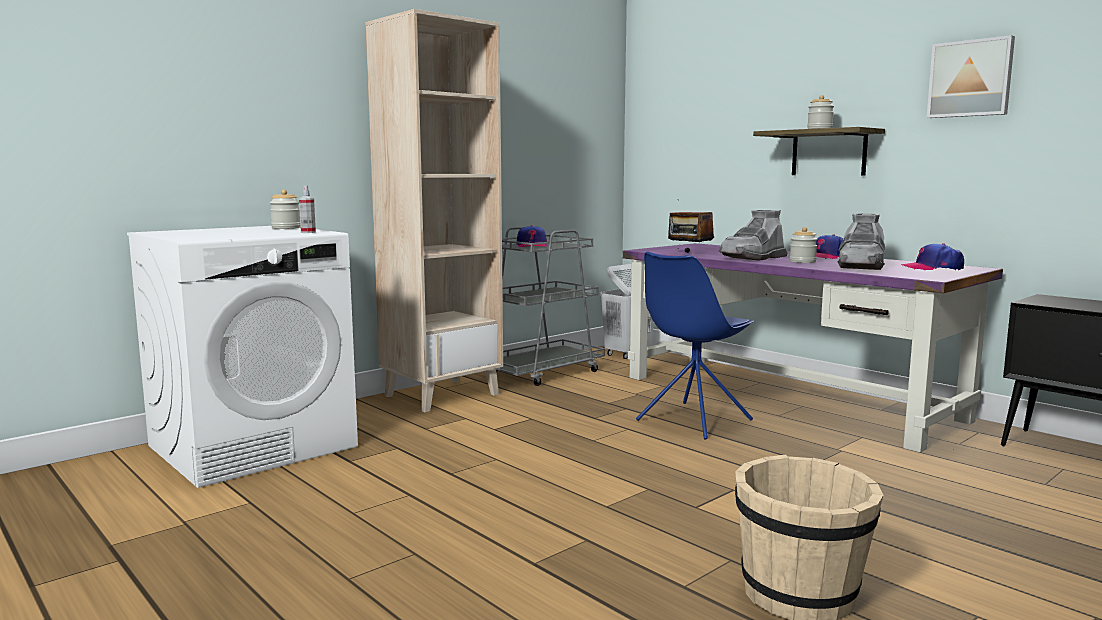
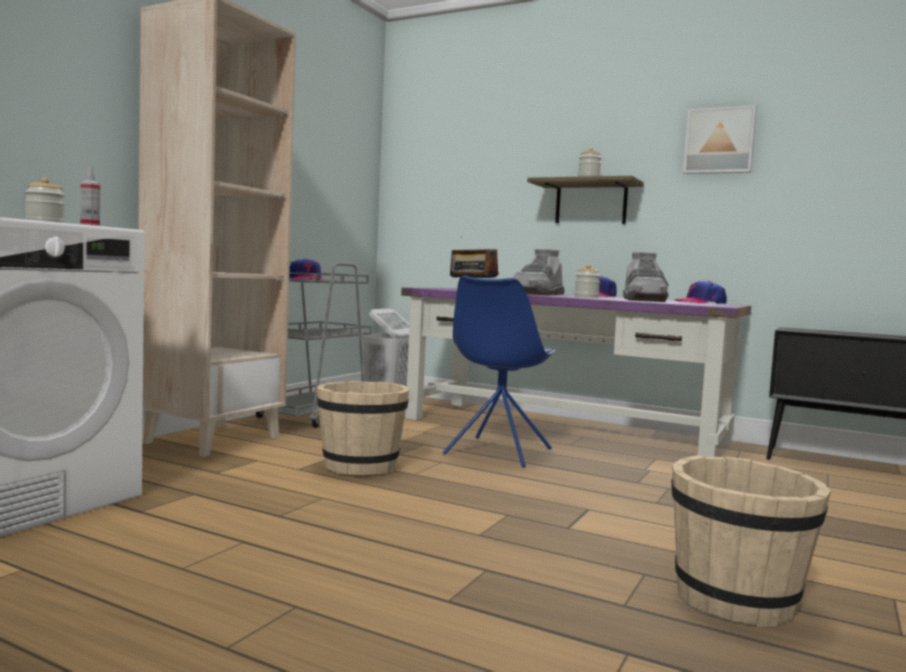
camera: 20 degrees left, 5 degrees down
none -> beige bucket [317,381,410,475]

